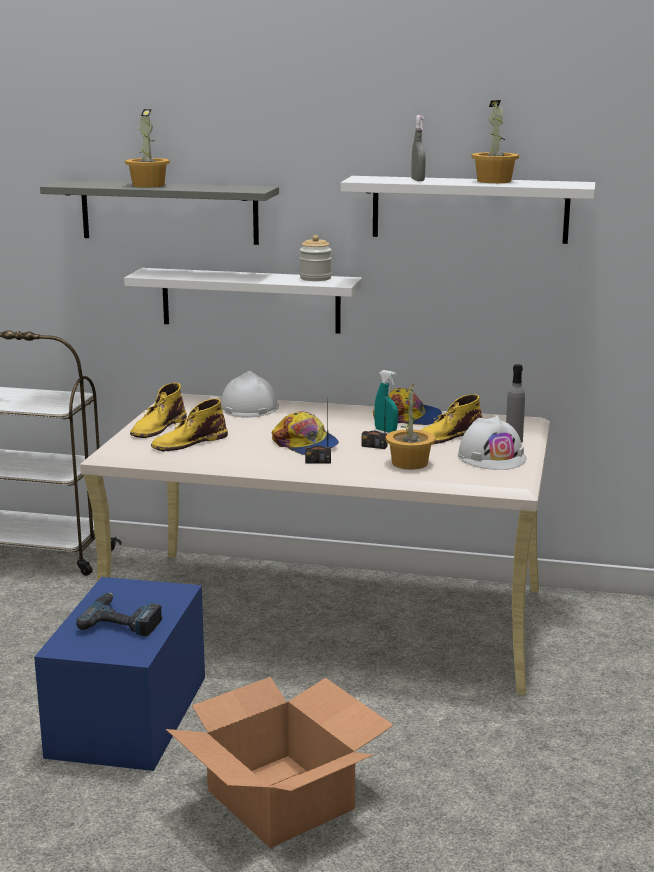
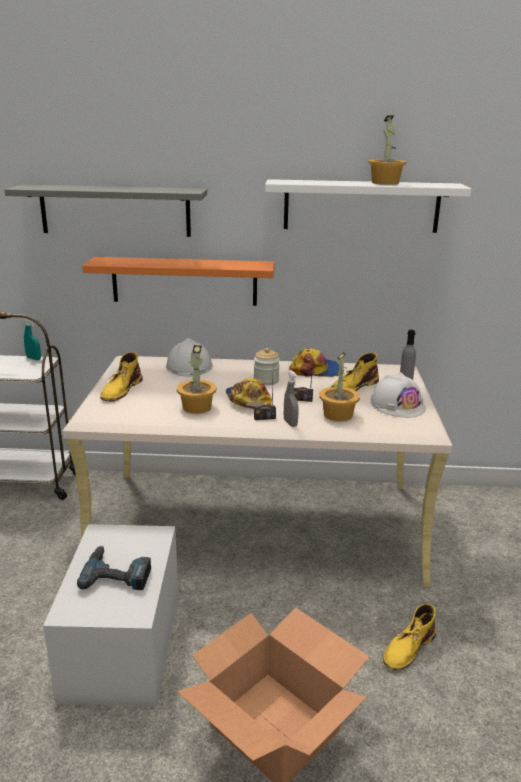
camera: 10 degrees left, 5 degrees up
blue storage box [34,577,205,771] -> white storage box [43,524,178,706]
white shelf [124,268,362,334] -> orange shelf [82,257,275,306]
potted plant [125,109,170,187] -> potted plant moved to [177,345,217,414]
yellow boot [151,399,228,452] -> yellow boot moved to [383,604,436,671]
cap [272,411,339,455] -> cap turned 150 degrees counterclockwise [226,378,272,409]
jar [300,235,332,281] -> jar moved to [254,348,280,385]
turquoise spray bottle [374,370,398,433] -> turquoise spray bottle moved to [24,318,41,360]
grey spray bottle [411,115,426,181] -> grey spray bottle moved to [284,370,299,427]

